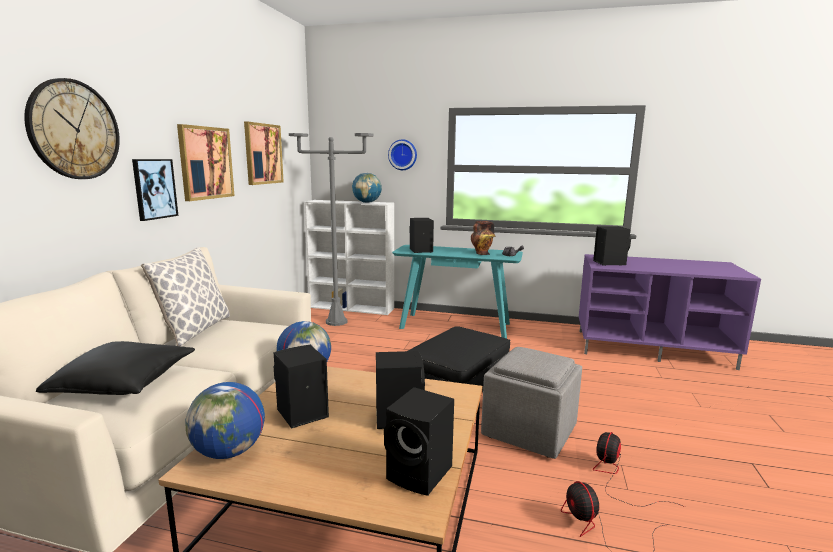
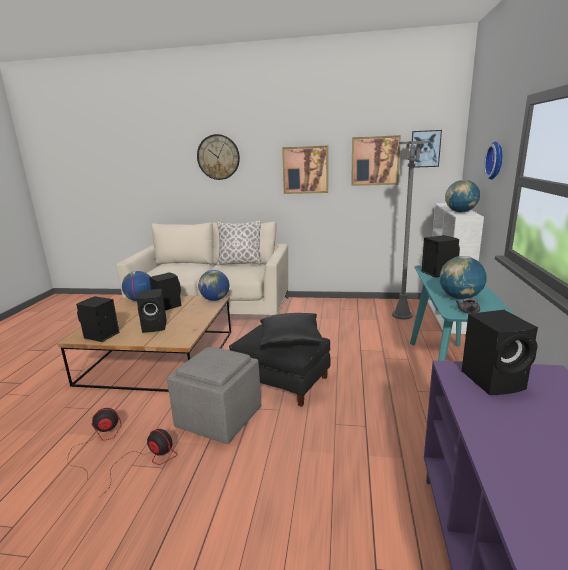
camera: 85 degrees right, 5 degrees up
black pillow [36,341,195,395] -> black pillow moved to [259,313,324,346]
picture [132,159,178,221] -> picture moved to [411,130,442,168]
vase [471,221,495,255] -> globe [440,256,486,299]

